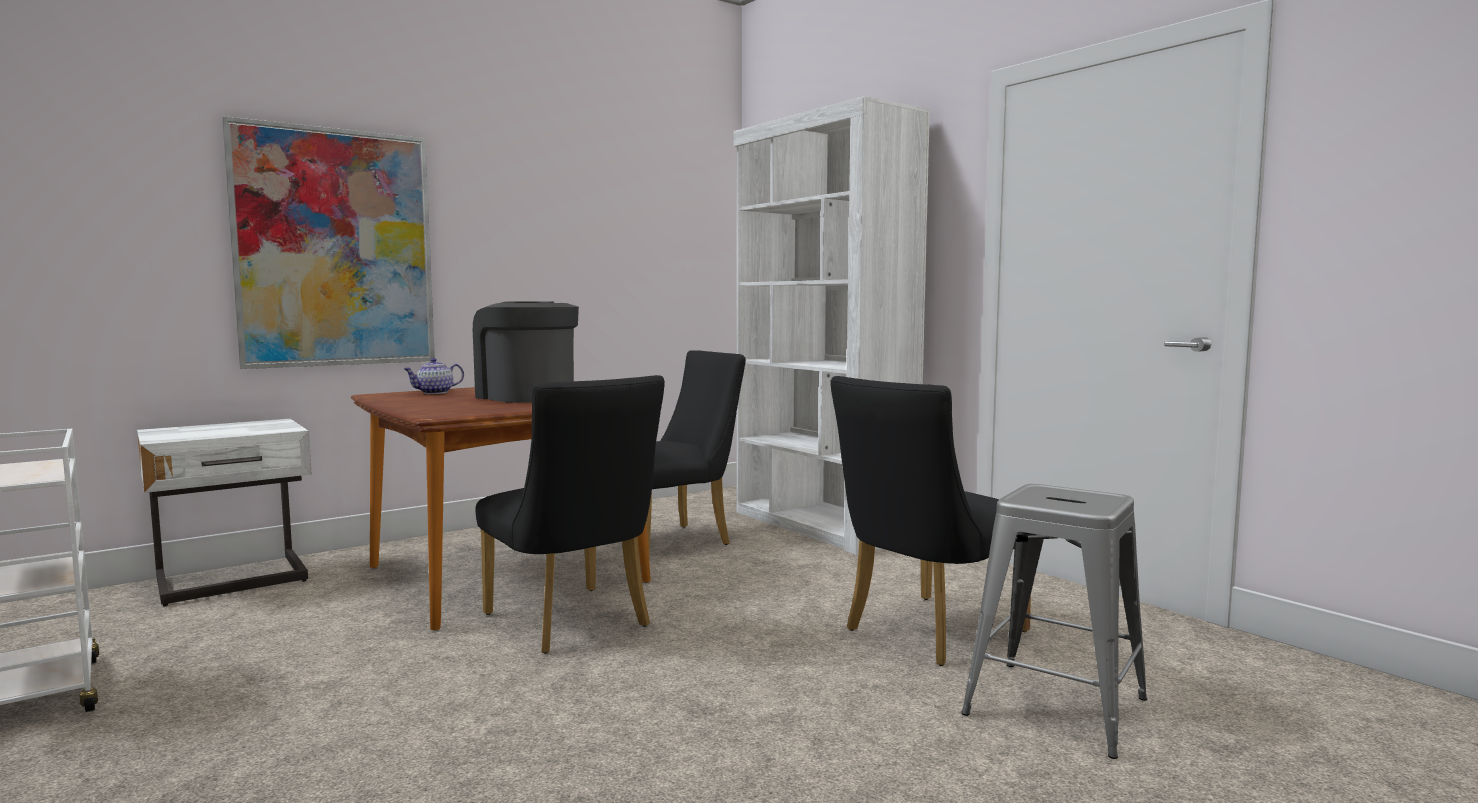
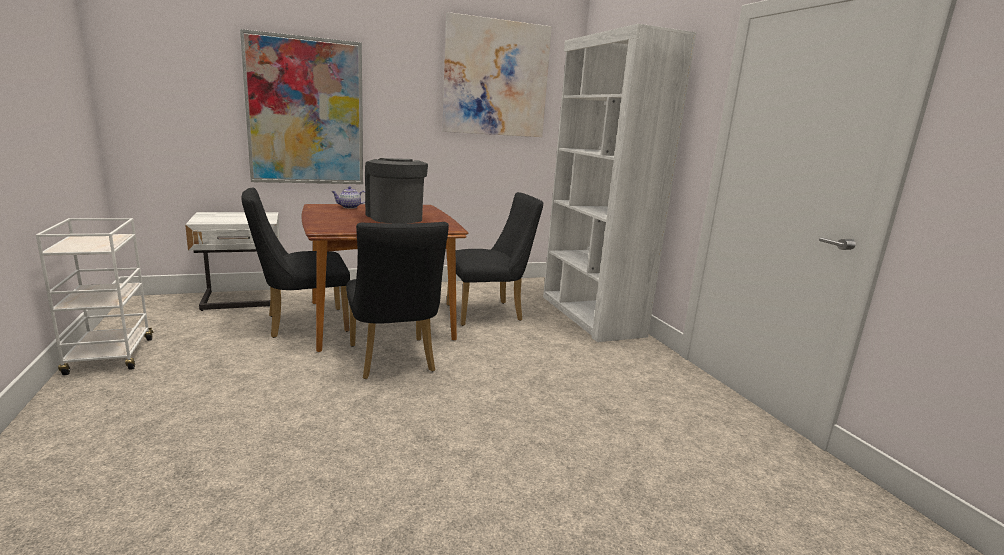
camera: 15 degrees right, 10 degrees up
black chair [830,376,1031,666] -> black chair moved to [242,188,350,338]
grey stool [962,484,1147,759] -> none
none -> picture [442,12,552,137]

